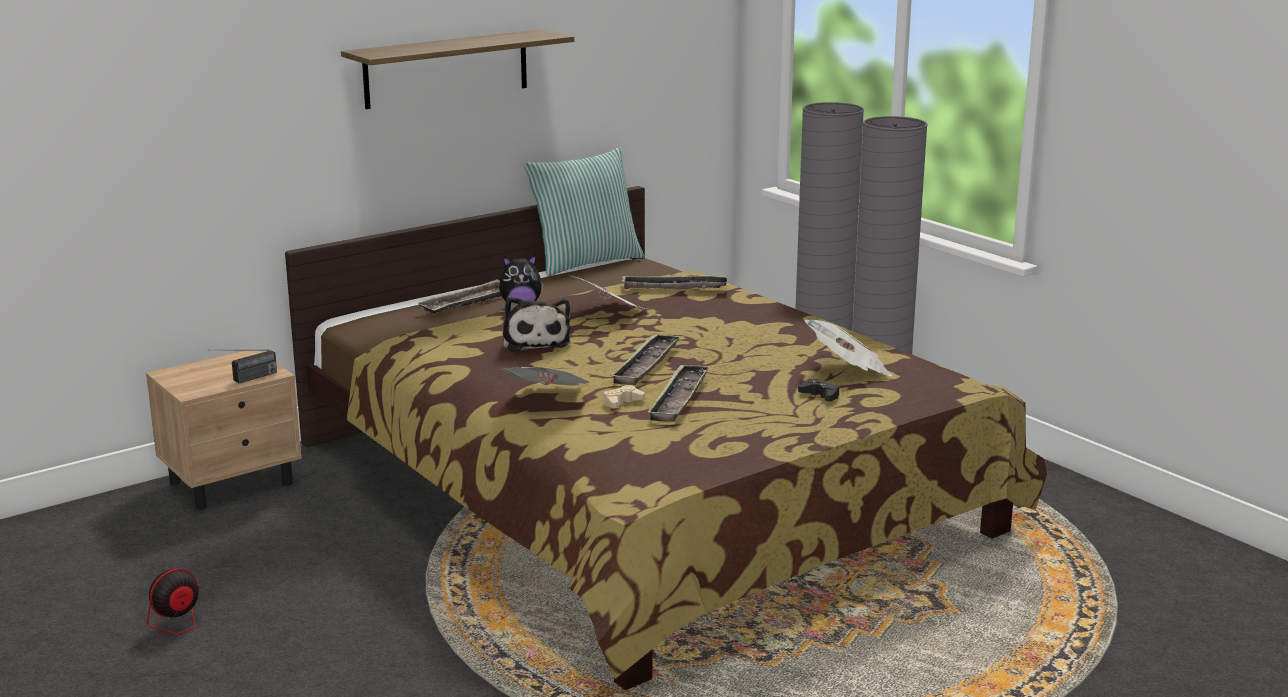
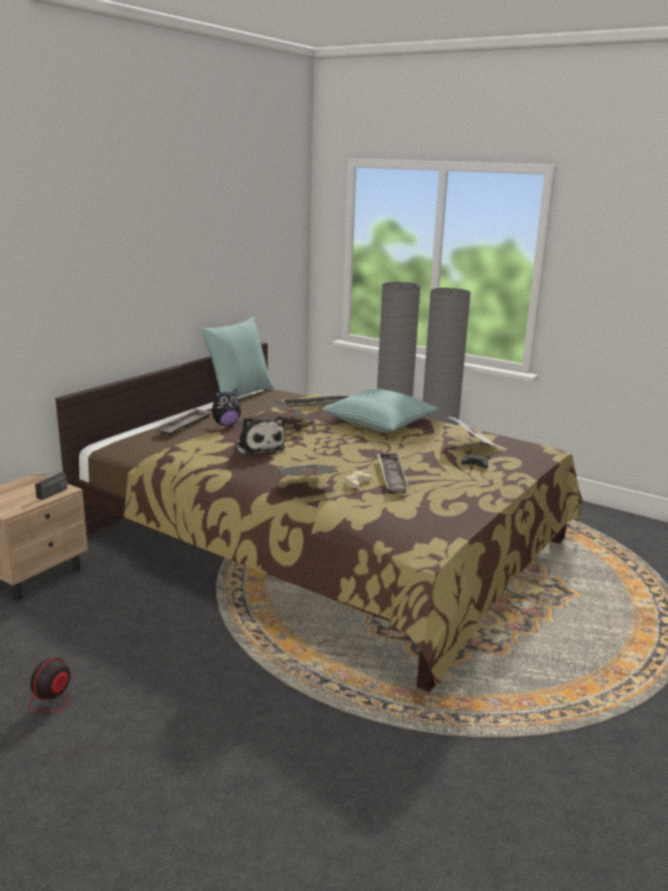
camera: 20 degrees left, 0 degrees up
shelf [341,29,574,109] -> none
tray [610,334,681,385] -> none
none -> pillow [321,389,439,432]

